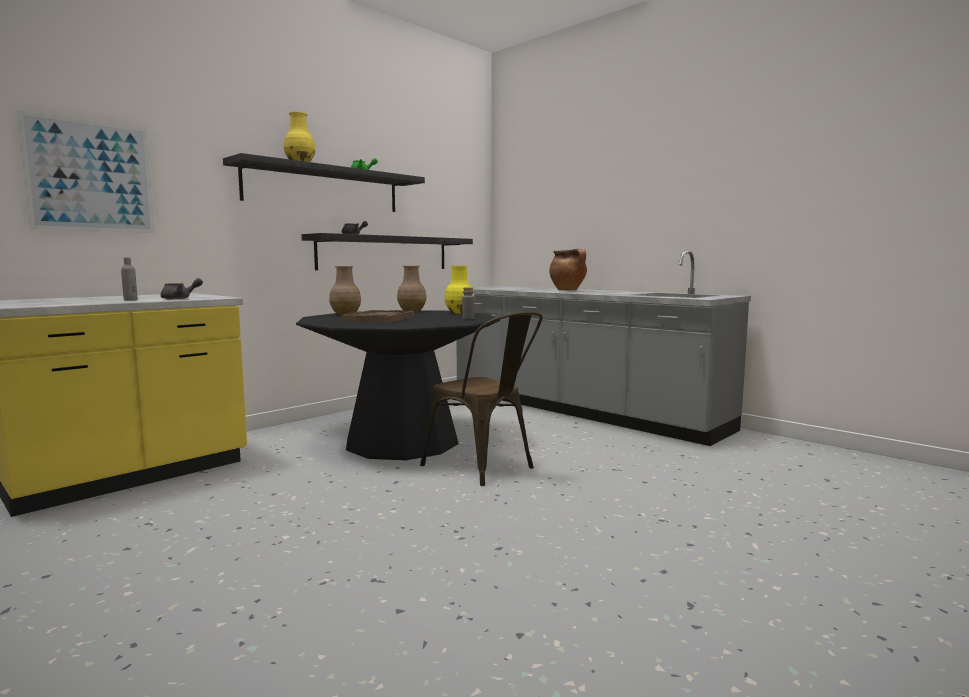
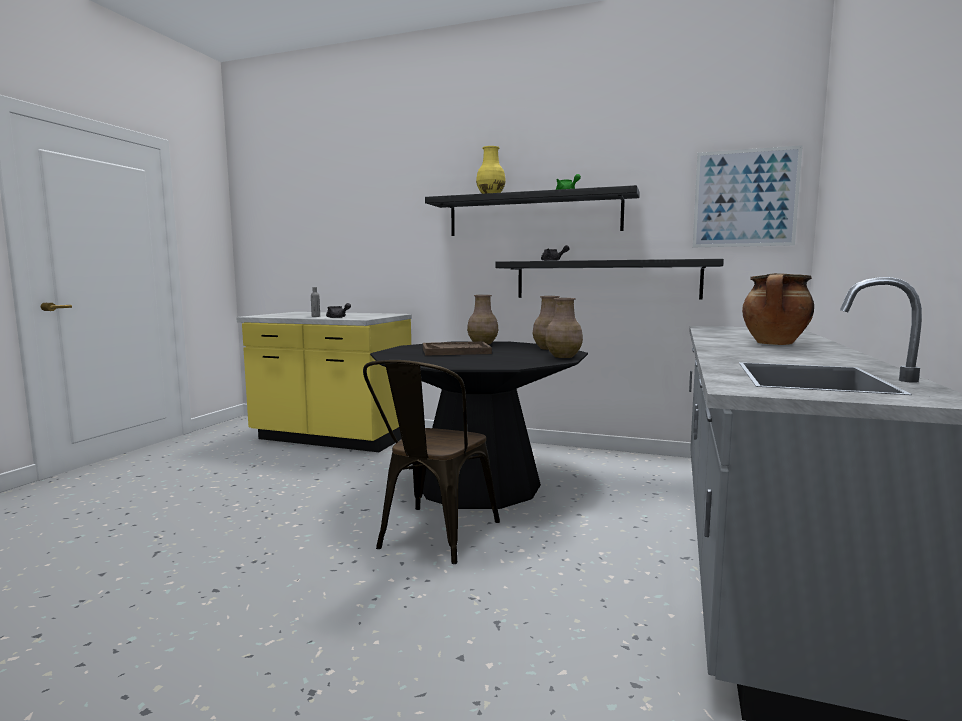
camera: 65 degrees right, 0 degrees up
picture [17,110,155,233] -> picture moved to [693,145,803,247]
yellow vase [444,266,475,314] -> brown vase [545,298,583,358]
grey bottle [462,287,474,319] -> none

